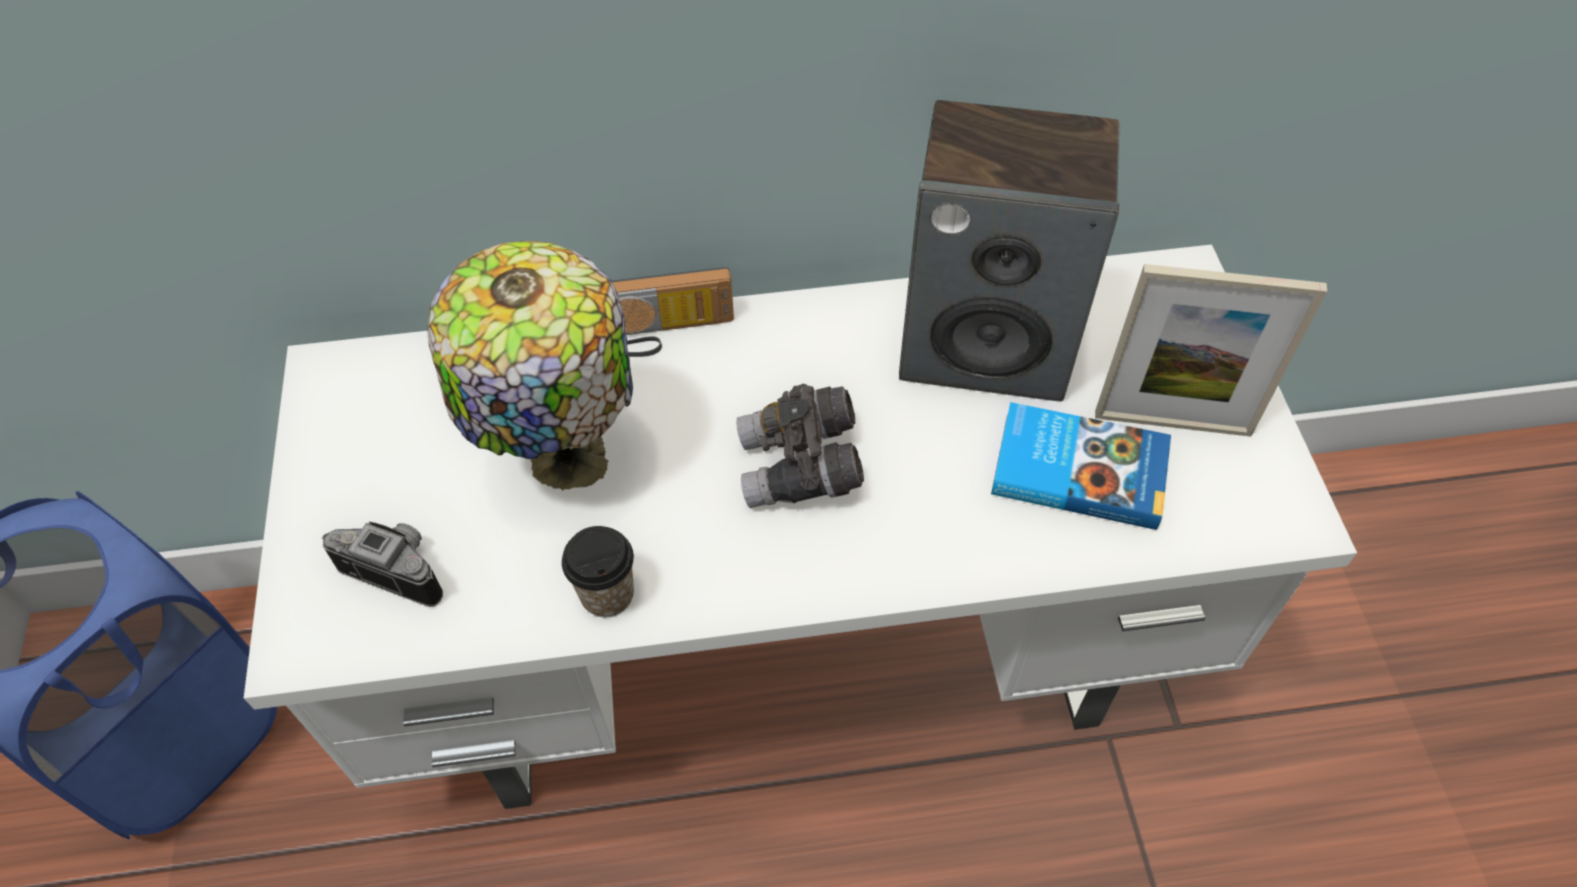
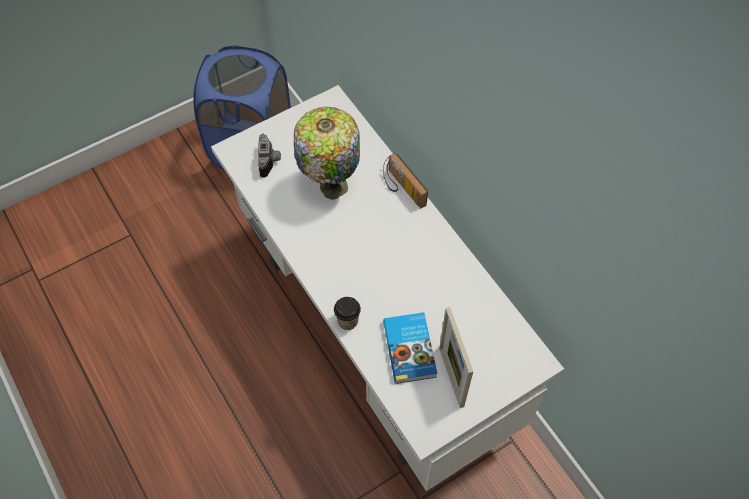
camera: 65 degrees right, 5 degrees up
cup [562,526,634,617] -> cup moved to [334,297,361,330]
grey binoculars [736,384,864,508] -> none
speaker [899,100,1119,401] -> none

